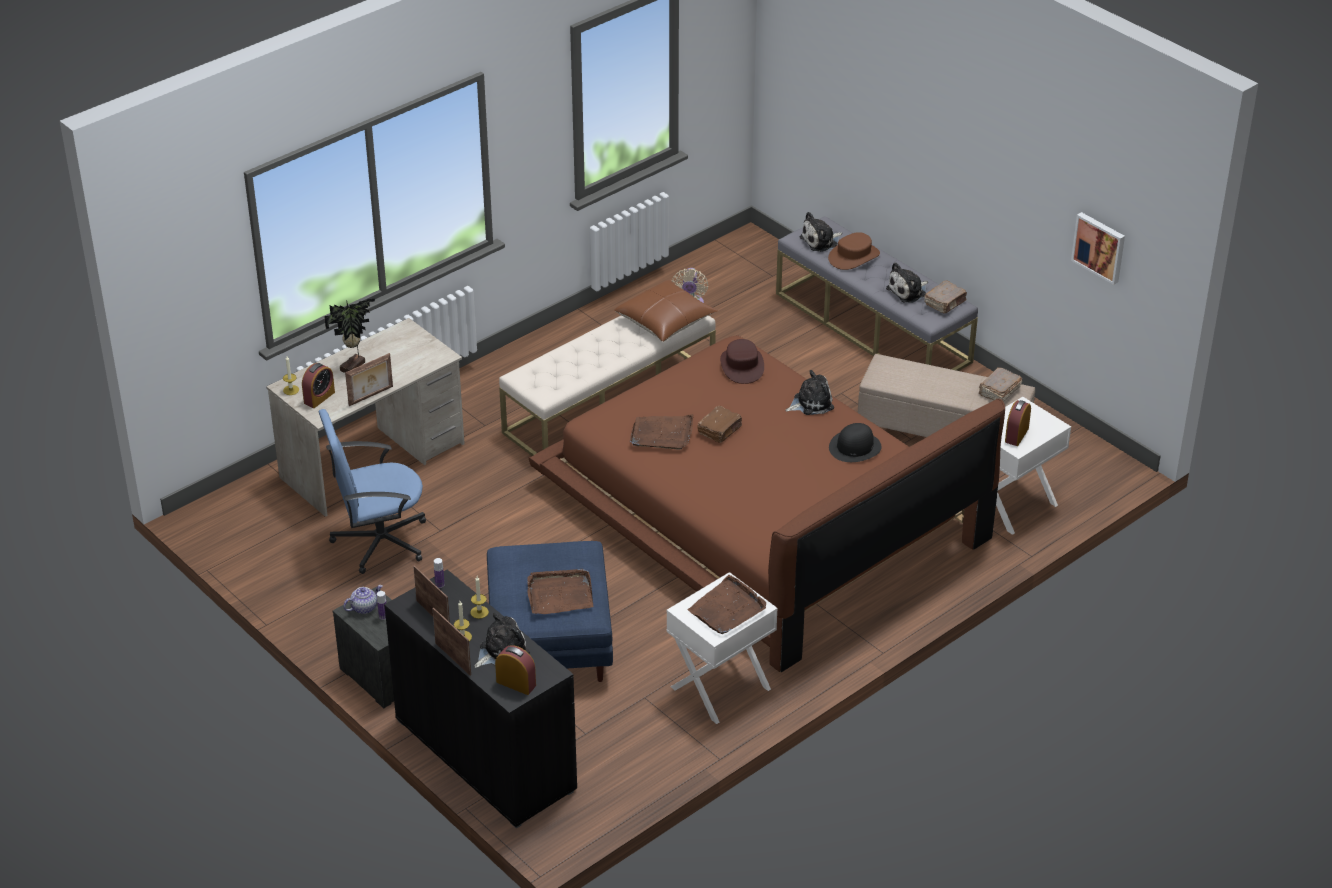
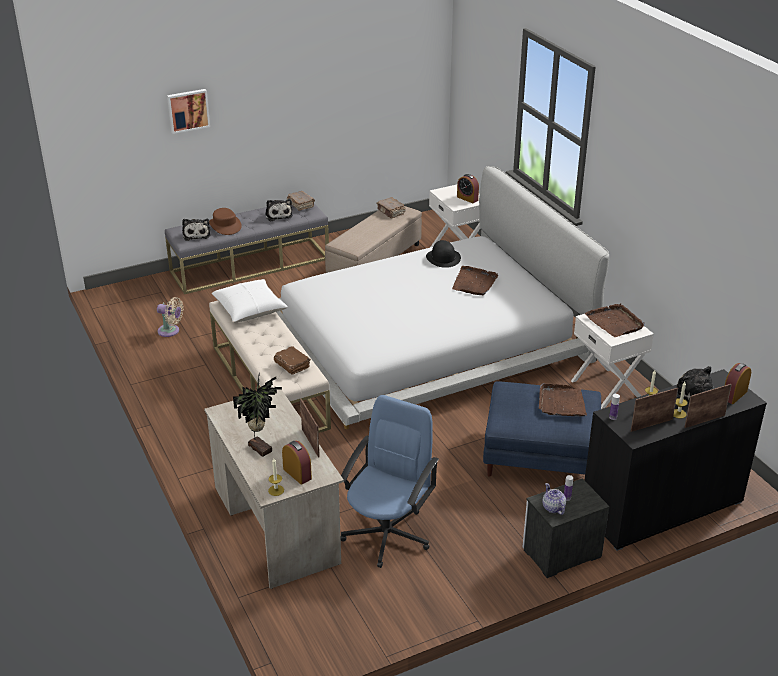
camera: 75 degrees left, 5 degrees down
blue office chair [319,409,426,574] -> blue office chair turned 150 degrees counterclockwise [341,395,439,568]
brown bed [529,335,1005,672] -> white bed [276,166,609,429]
brown pillow [614,280,718,342] -> white pillow [212,279,288,323]
brown tray [630,414,693,449] -> brown tray moved to [452,266,498,295]
brown book [697,406,742,443] -> brown book moved to [274,346,311,375]
brown hat [720,339,764,384] -> none
plush toy [785,370,834,415] -> none
picture [1071,212,1125,285] -> picture moved to [167,89,210,134]

